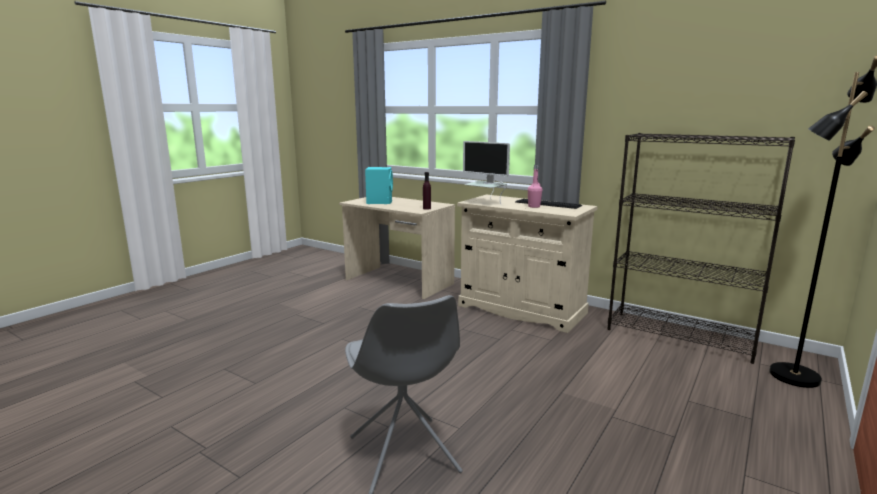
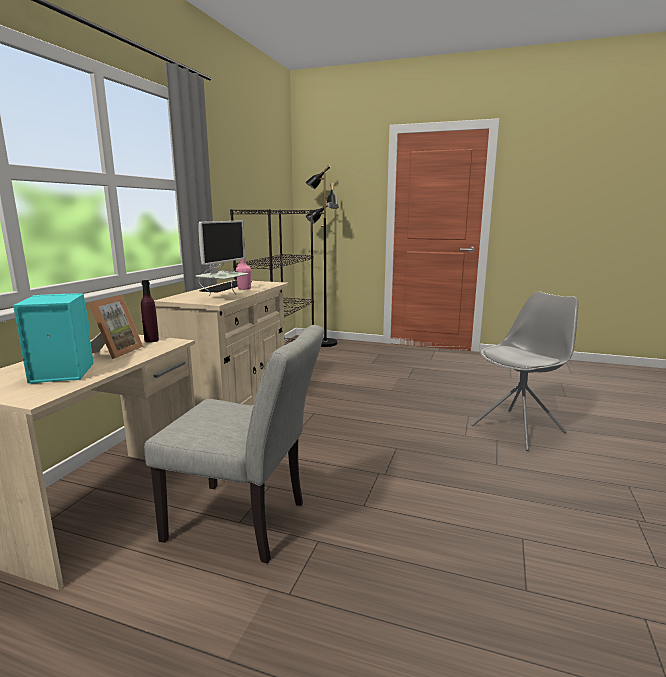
camera: 105 degrees left, 0 degrees up
none -> picture frame [89,295,143,359]
none -> grey chair [144,325,324,563]

